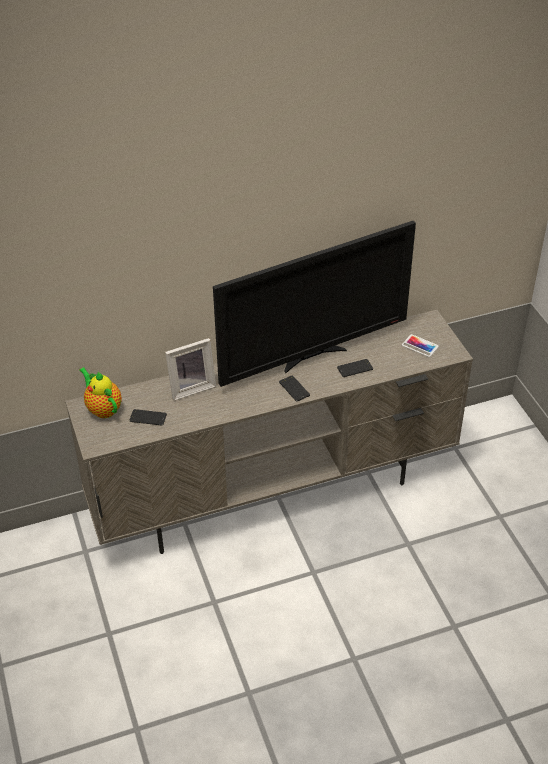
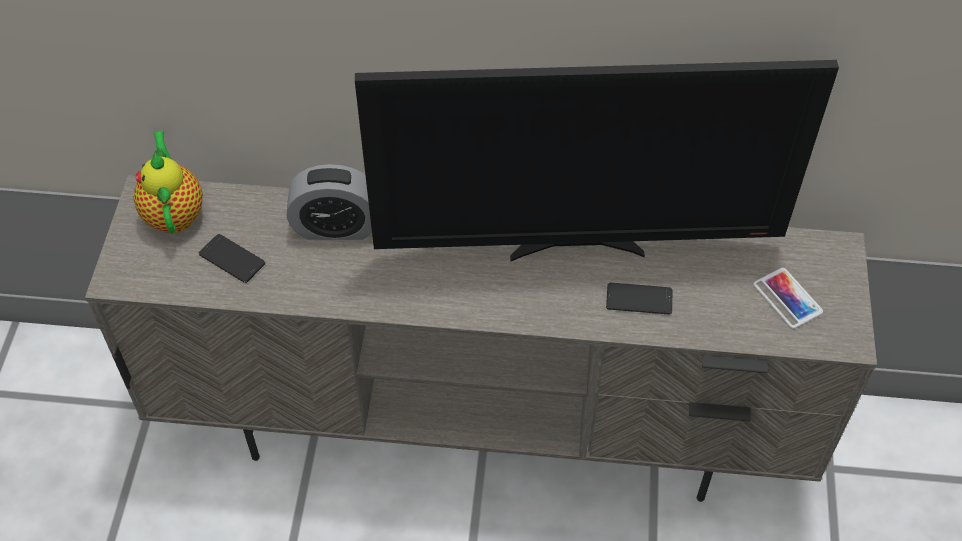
camera: 25 degrees right, 10 degrees up
picture frame [165,338,216,400] -> alarm clock [287,164,372,240]
phone [279,376,310,401] -> none

